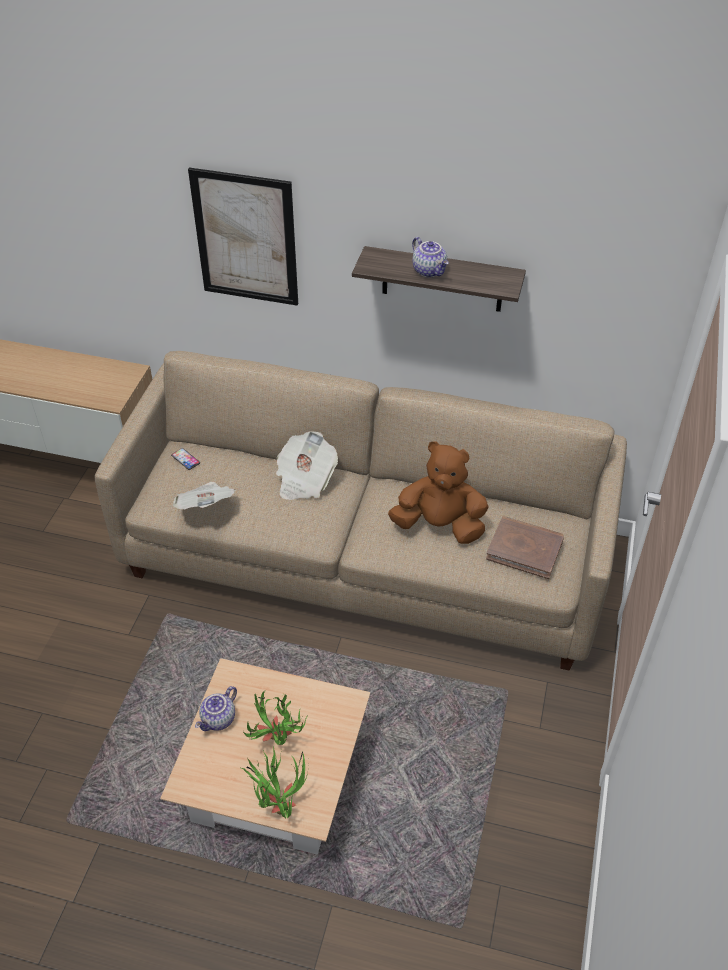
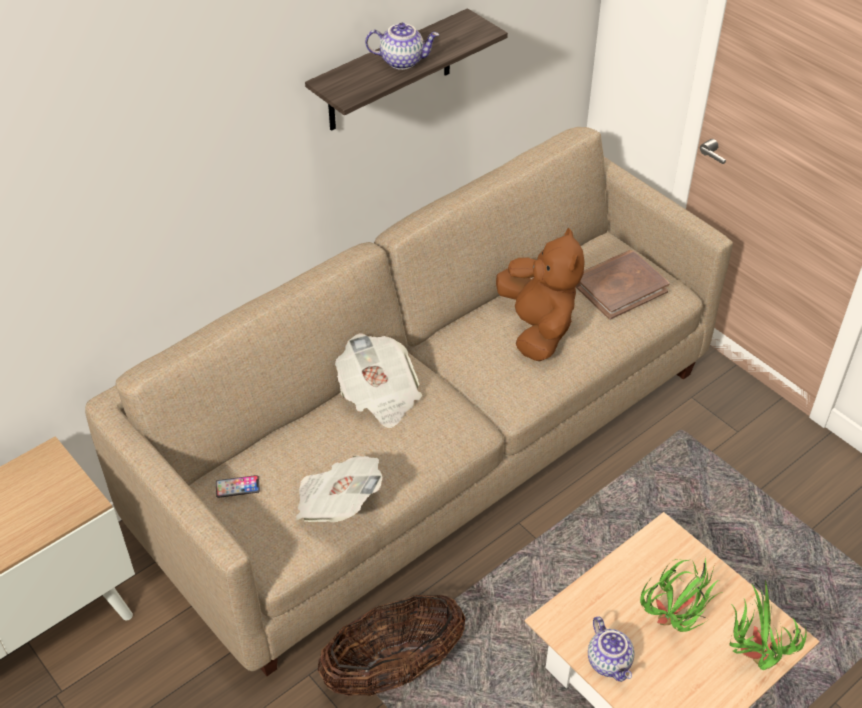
camera: 55 degrees left, 0 degrees up
picture [188,167,298,306] -> none
brown plush toy [388,441,489,544] -> brown plush toy turned 120 degrees clockwise [496,228,585,361]
none -> basket [318,595,465,696]

